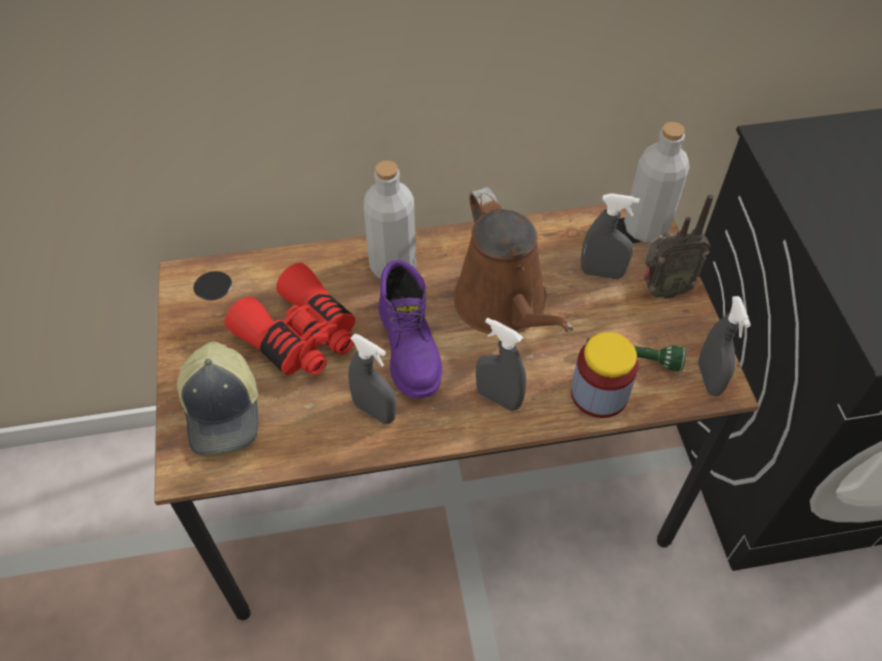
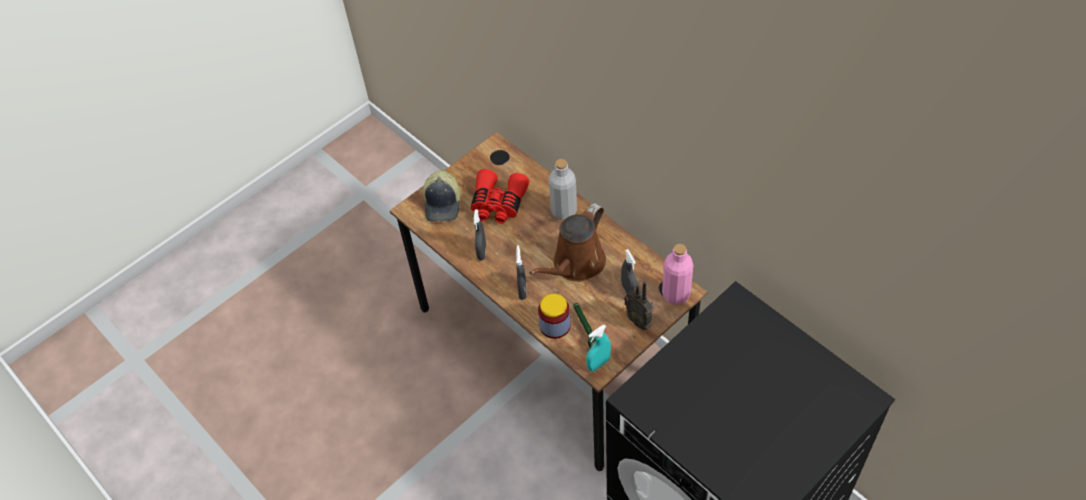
camera: 60 degrees right, 0 degrees up
cap [177,341,258,455] -> cap turned 45 degrees counterclockwise [423,170,461,221]
purple boot [378,260,442,399] -> none
grey bottle [624,122,690,242] -> pink bottle [662,244,694,305]
grey spray bottle [698,296,751,396] -> turquoise spray bottle [586,325,611,372]

